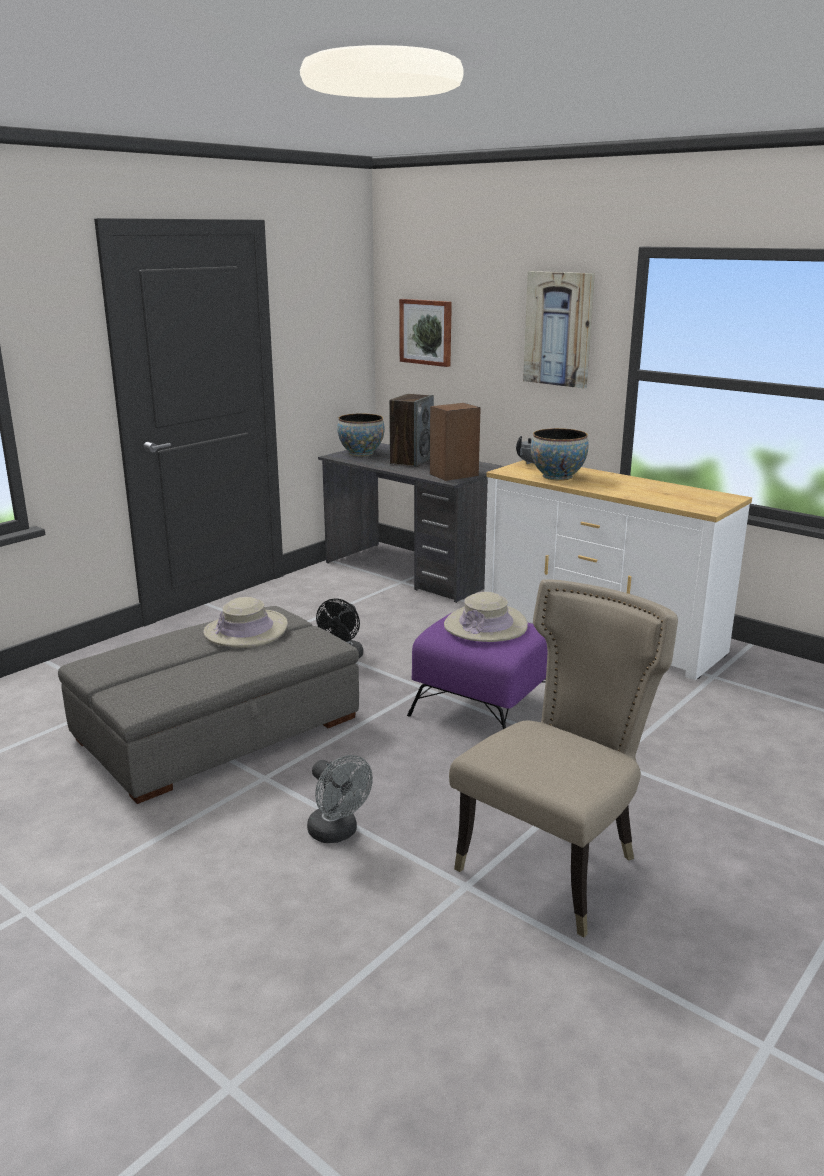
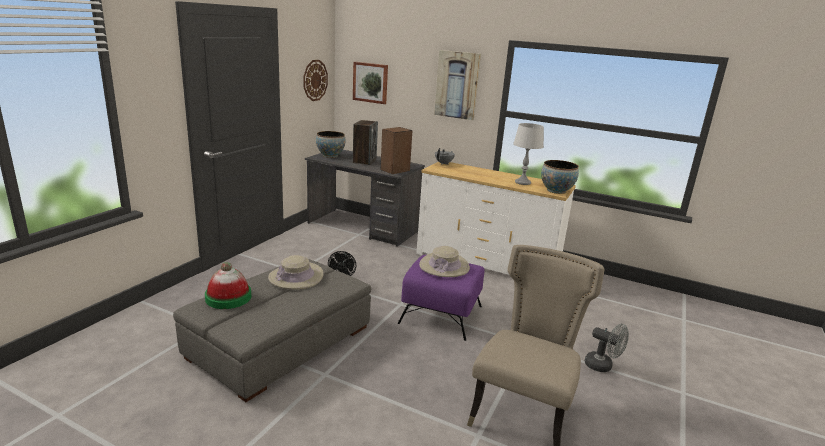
camera: 15 degrees left, 0 degrees up
grey fan [307,755,373,843] -> grey fan moved to [584,324,629,372]
bowl [531,428,589,481] -> bowl moved to [541,160,579,194]
none -> hat [205,262,251,309]
none -> wall clock [303,60,328,101]
none -> grey table lamp [513,123,544,185]

